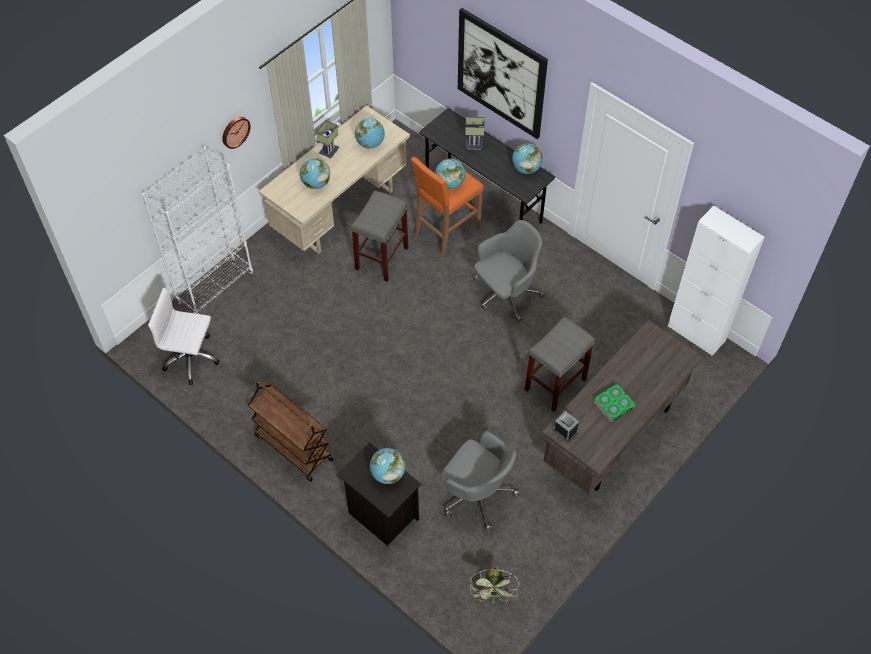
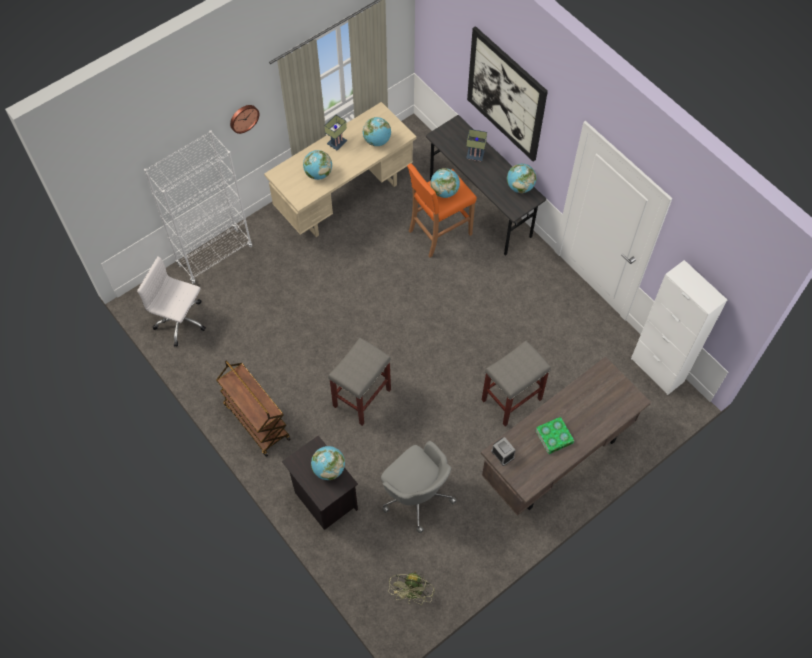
camera: 10 degrees right, 5 degrees up
grey stool [351,190,408,282] -> grey stool moved to [328,338,391,426]
grey office chair [473,220,545,322] -> none

